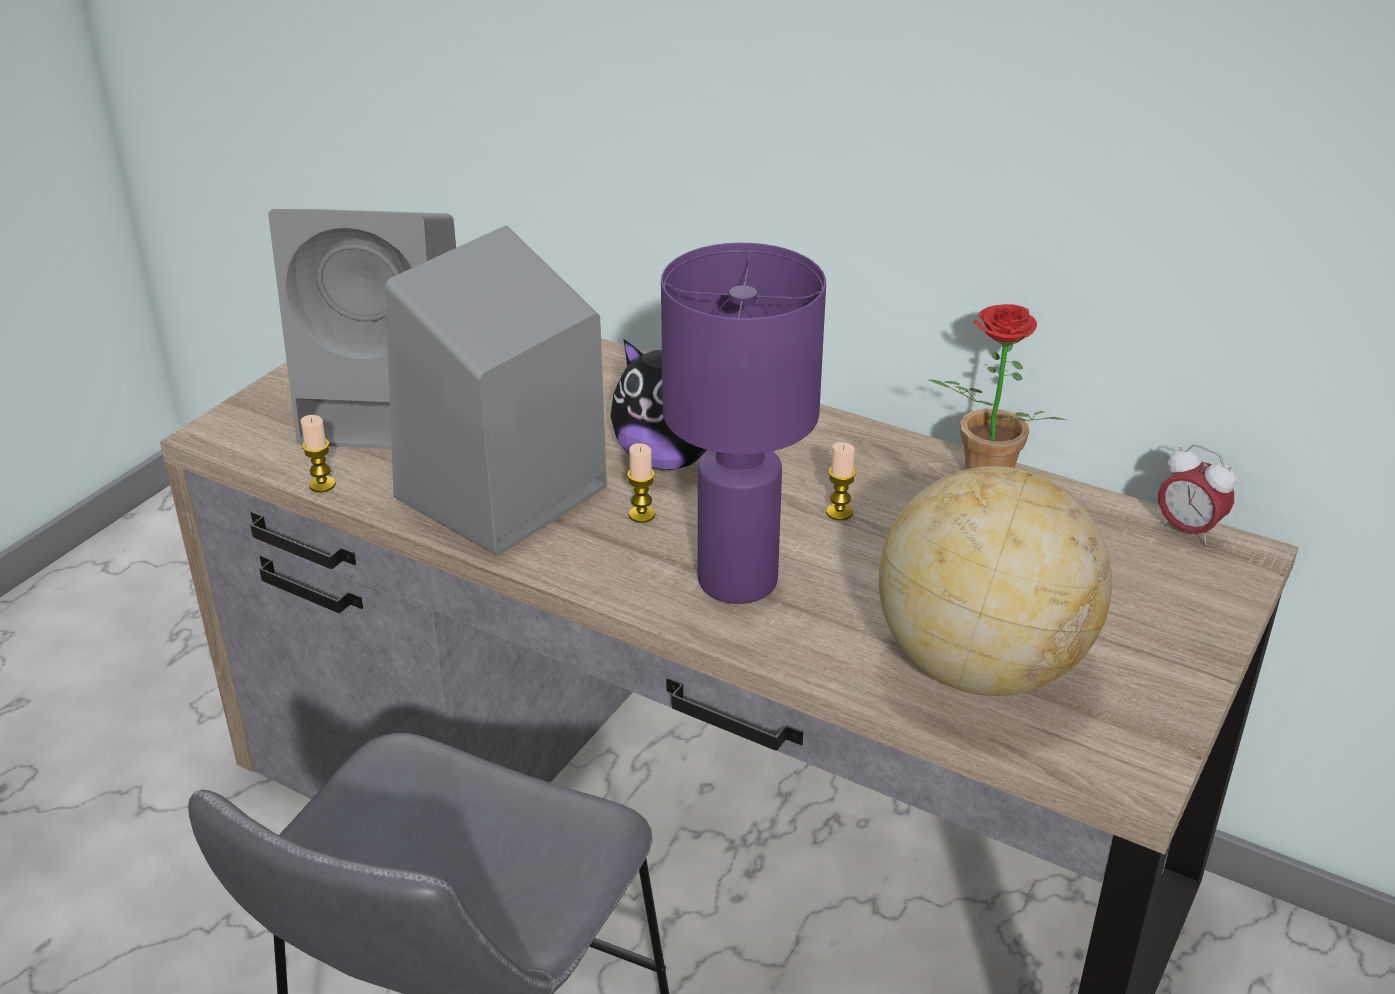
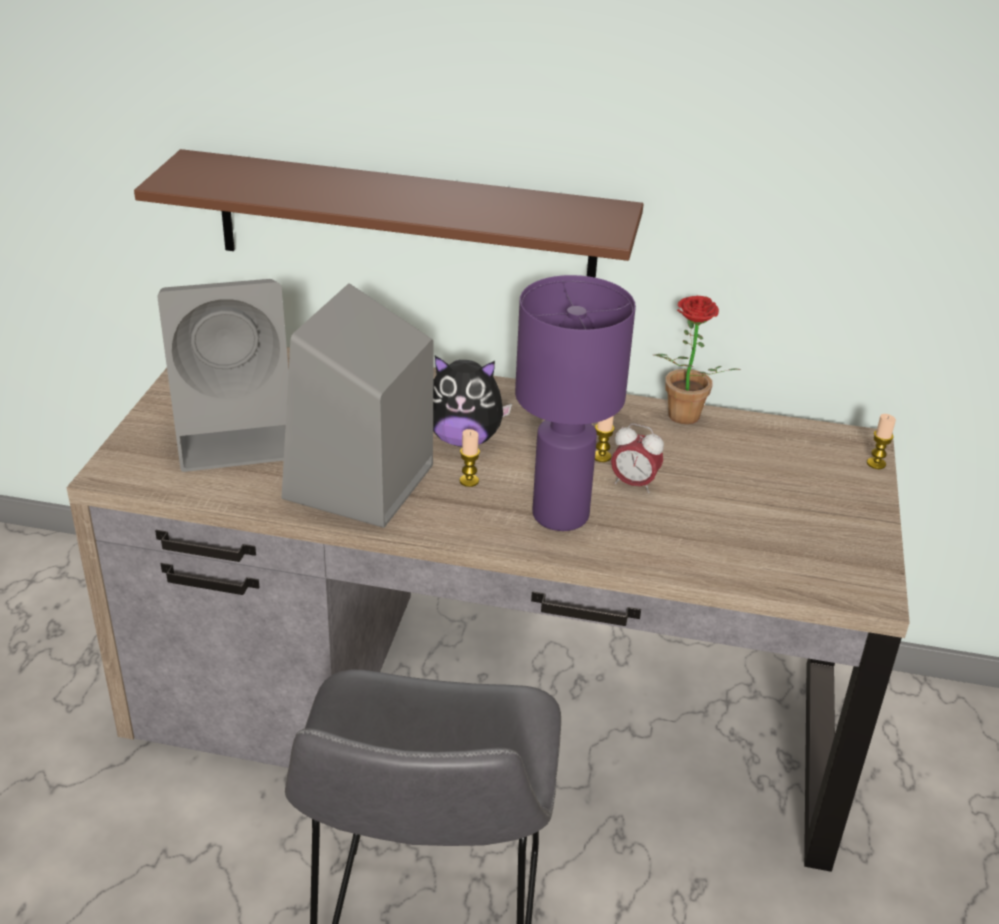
camera: 20 degrees left, 0 degrees up
candle [301,415,336,493] -> candle moved to [867,414,896,469]
globe [878,466,1112,696] -> none
alarm clock [1158,444,1236,546] -> alarm clock moved to [611,424,664,493]
none -> brown shelf [134,149,643,278]

